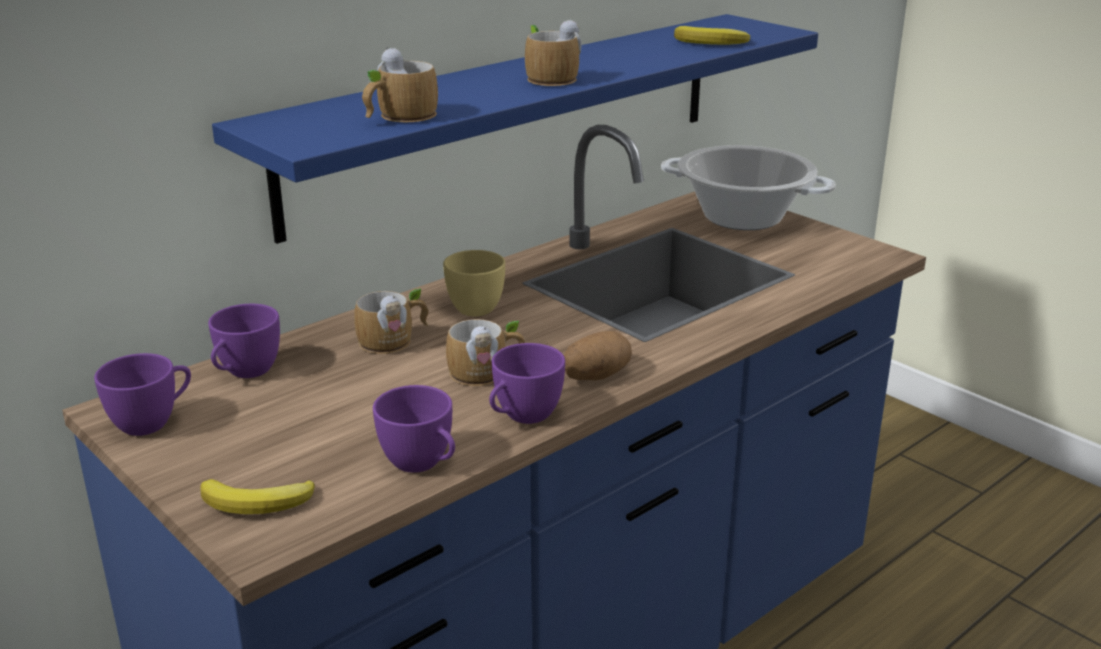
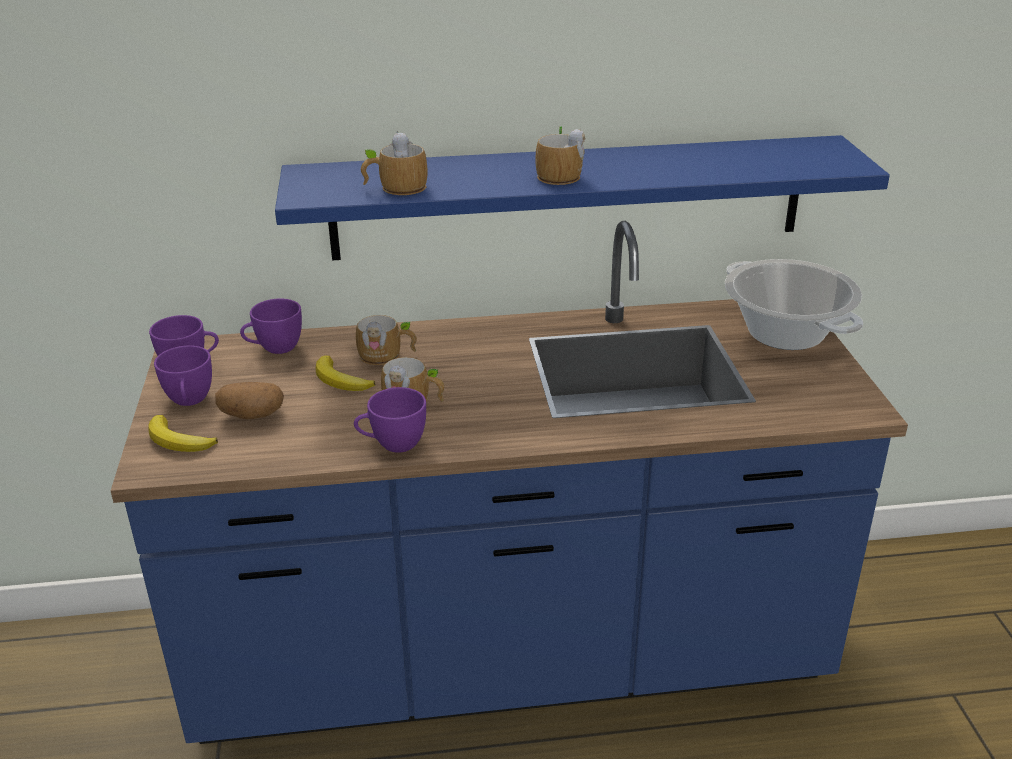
camera: 35 degrees right, 5 degrees up
purple cup [373,385,455,473] -> purple cup moved to [154,345,212,406]
yellow cup [443,250,505,316] -> none
potato [564,331,632,380] -> potato moved to [215,382,284,420]
banana [674,26,750,45] -> banana moved to [315,355,376,391]

